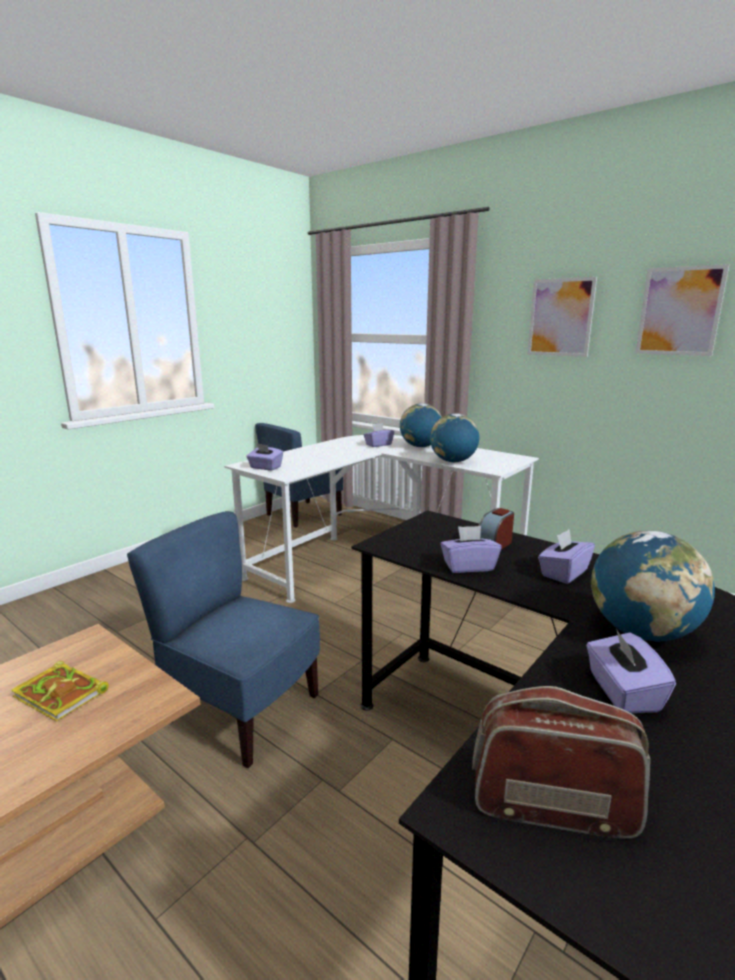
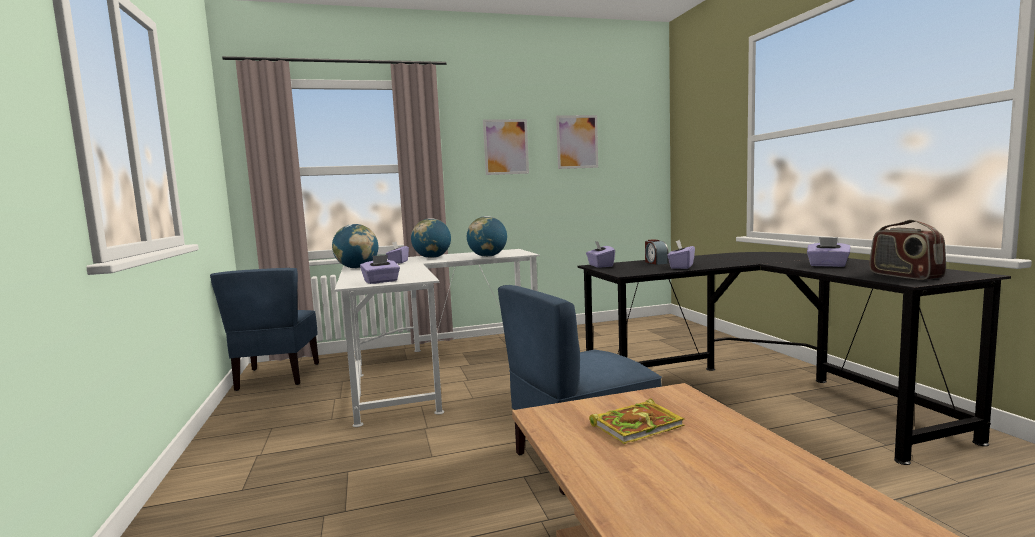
camera: 55 degrees left, 10 degrees down
radio [472,686,651,839] -> radio turned 60 degrees counterclockwise [869,220,946,280]
purple tissue box [538,529,595,584] -> purple tissue box moved to [586,241,615,268]
globe [591,531,715,641] -> globe moved to [332,224,378,268]

